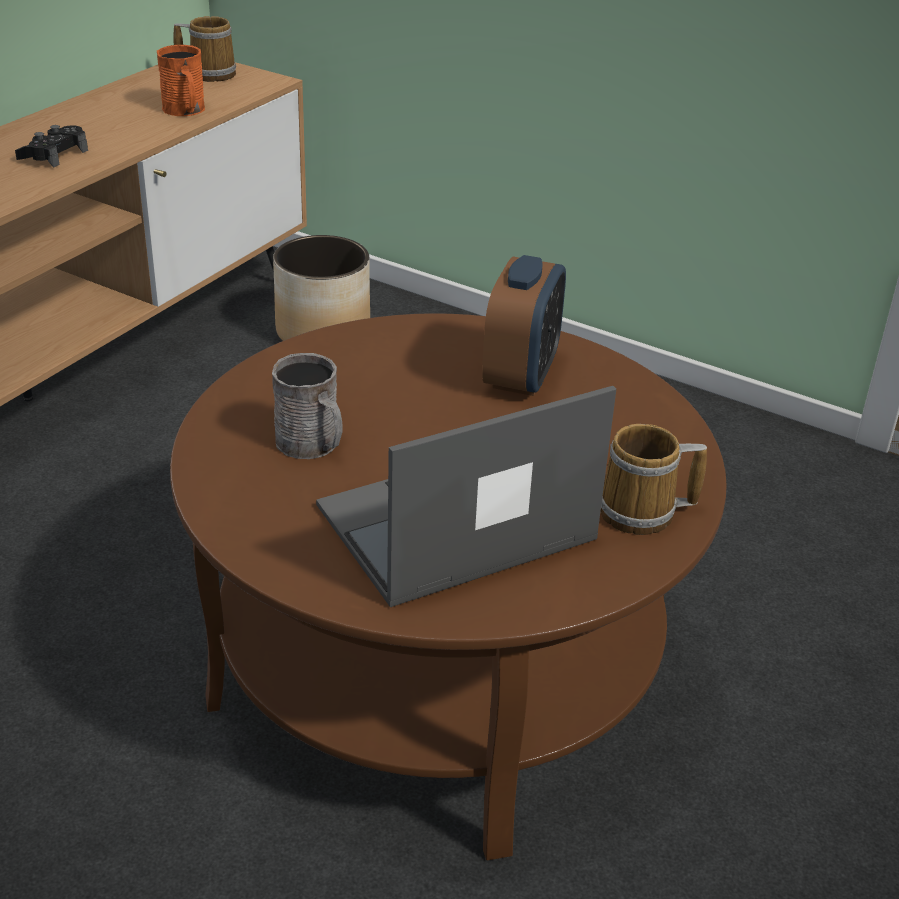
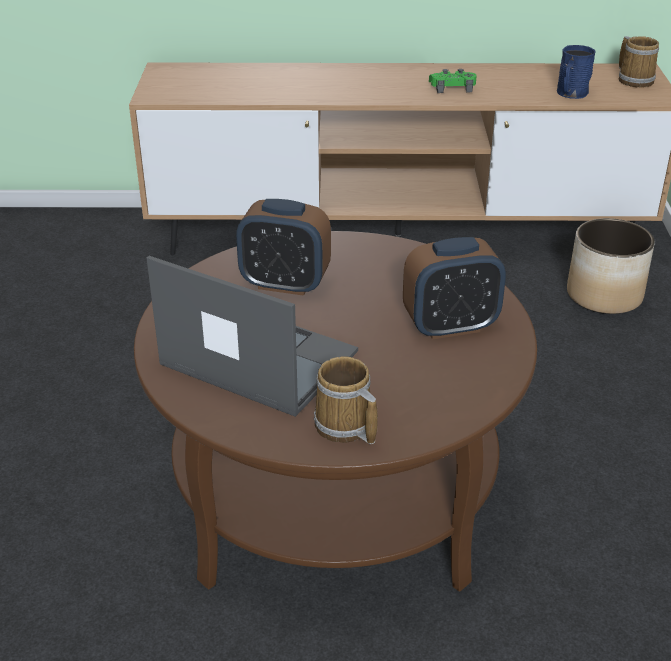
camera: 60 degrees right, 0 degrees up
black game controller [15,125,88,168] -> green game controller [429,69,477,93]
orange mug [157,45,205,116] -> blue mug [557,45,596,99]
grey mug [272,353,343,459] -> alarm clock [236,199,331,296]

